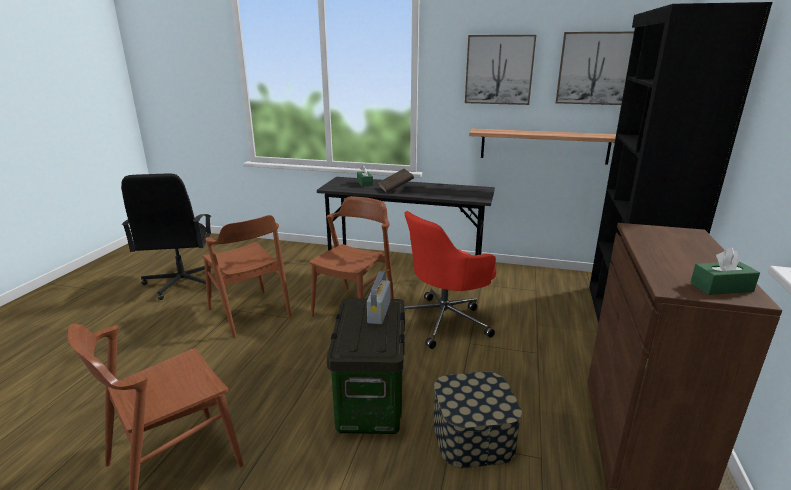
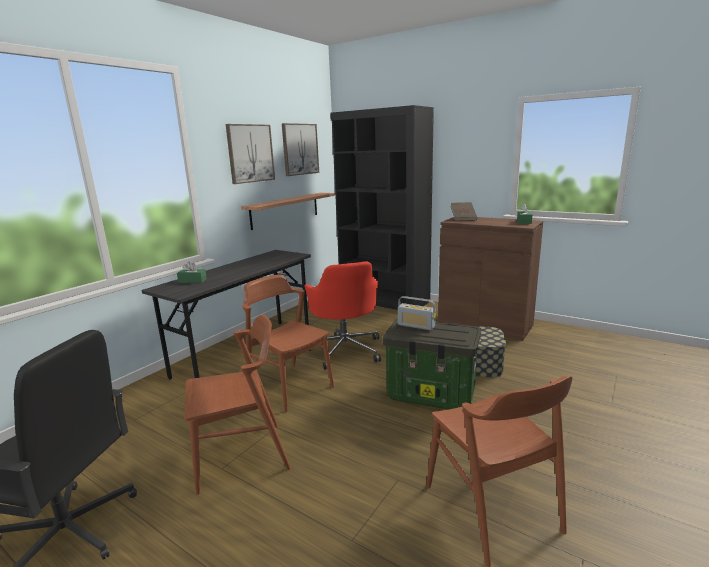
camera: 70 degrees left, 5 degrees down
brown book [378,169,414,193] -> brown book moved to [450,202,477,221]

